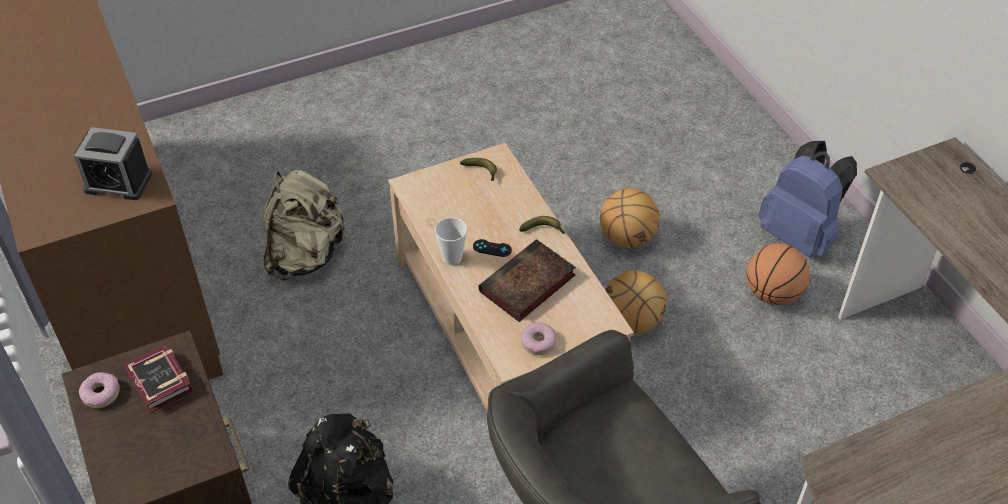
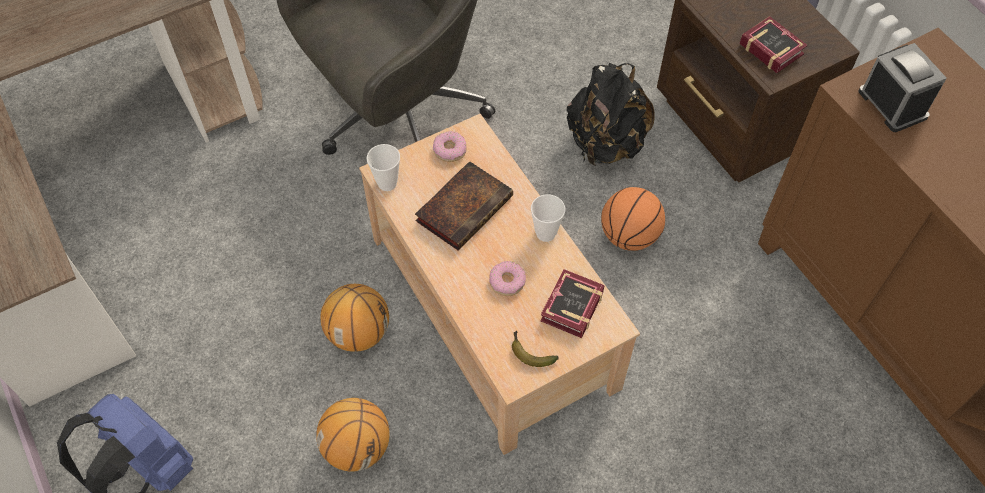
camera: 175 degrees right, 10 degrees up
alarm clock [74,127,152,200] -> alarm clock turned 60 degrees clockwise [859,43,947,132]
donut [79,372,120,408] -> donut moved to [489,261,526,296]
beige backpack [263,170,347,281] -> none
black game controller [473,239,512,257] -> none
banana [519,216,565,234] -> none
basketball [746,243,810,305] -> basketball moved to [601,187,665,251]
none -> cup [367,144,400,191]
none -> book [540,269,605,338]

